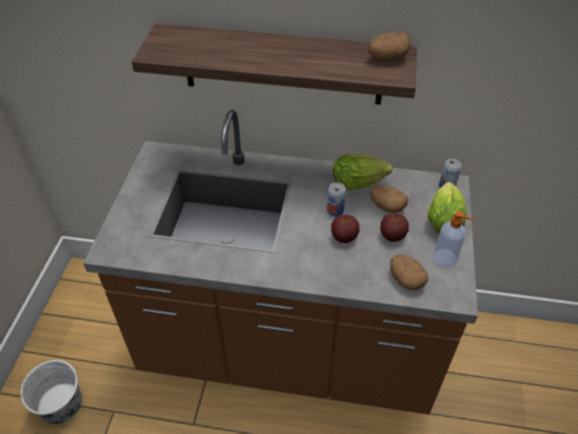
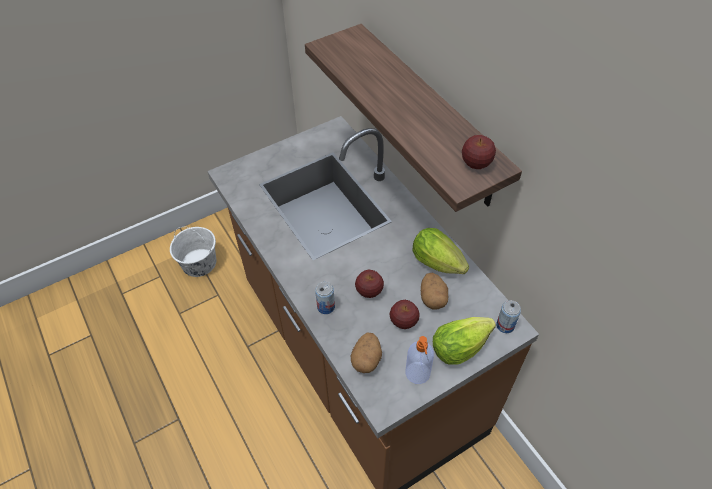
camera: 50 degrees right, 5 degrees up
can [327,182,346,217] -> can moved to [315,281,335,314]
potato [368,32,411,62] -> apple [462,135,496,169]

